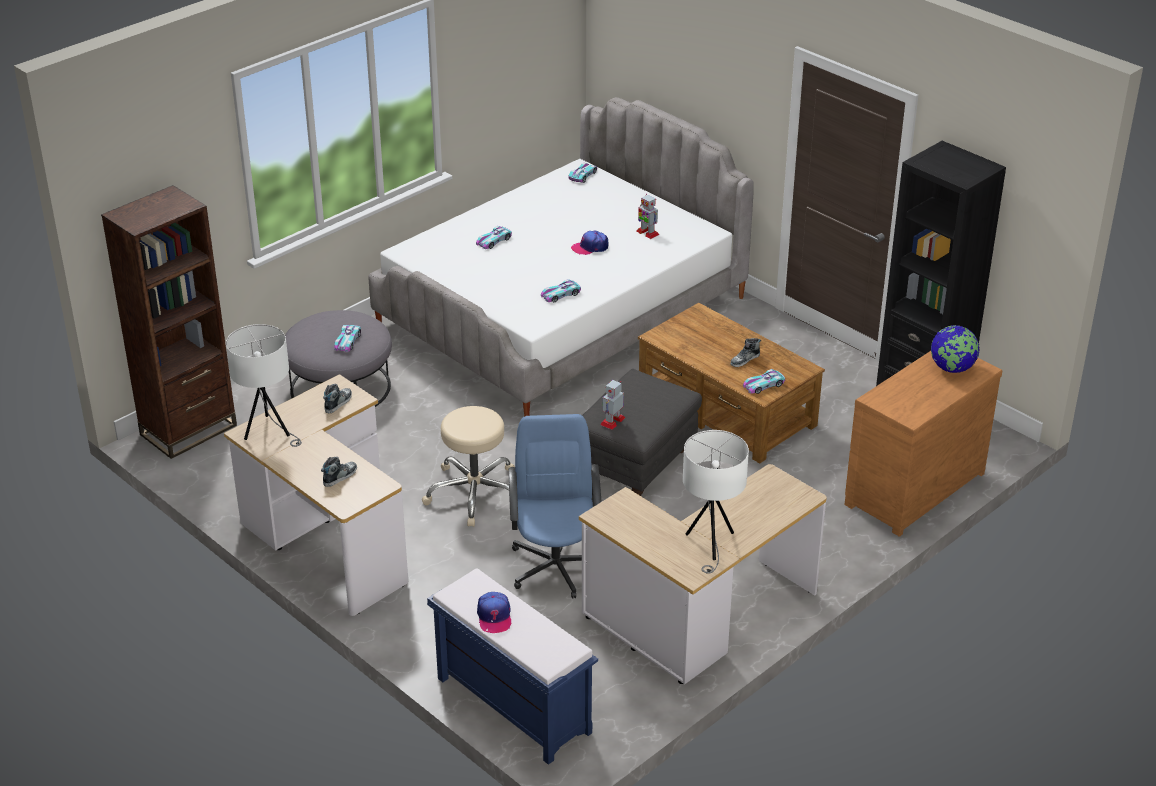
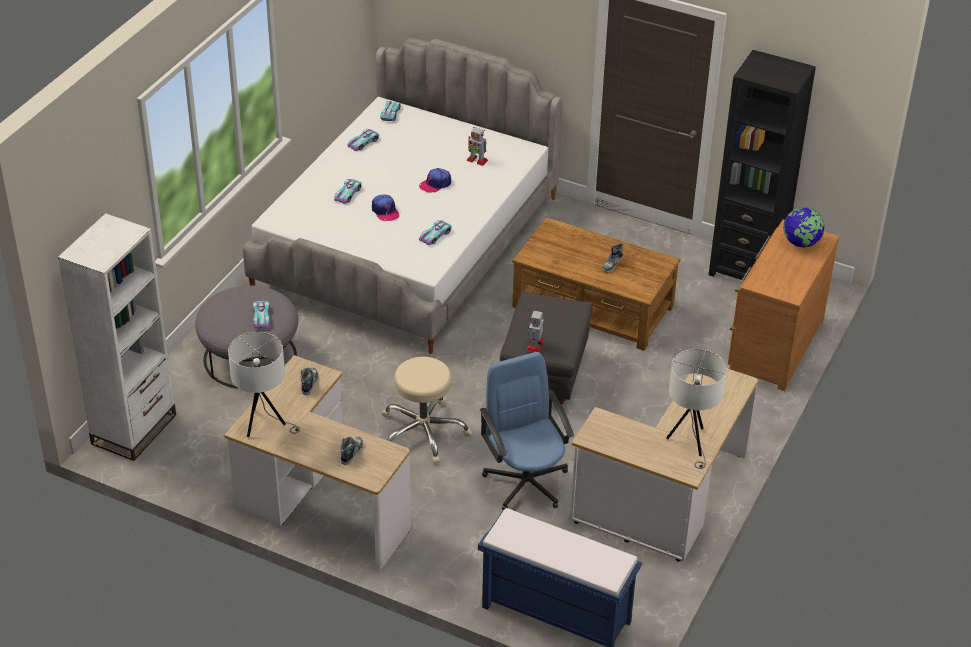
camera: 20 degrees left, 5 degrees up
brown bookcase [101,185,237,459] -> white bookcase [58,213,176,461]
cap [477,592,512,633] -> cap moved to [372,195,399,221]
toy car [743,369,785,394] -> toy car moved to [347,129,379,151]

